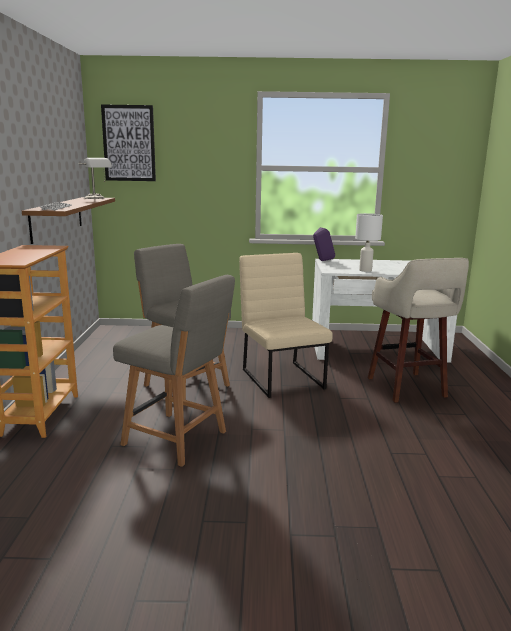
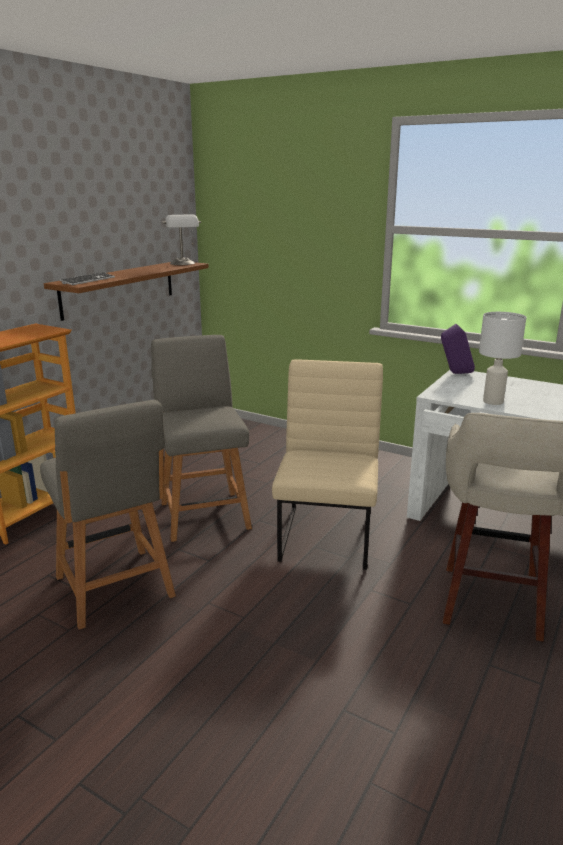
camera: 30 degrees right, 5 degrees up
picture [101,104,156,181] -> none

